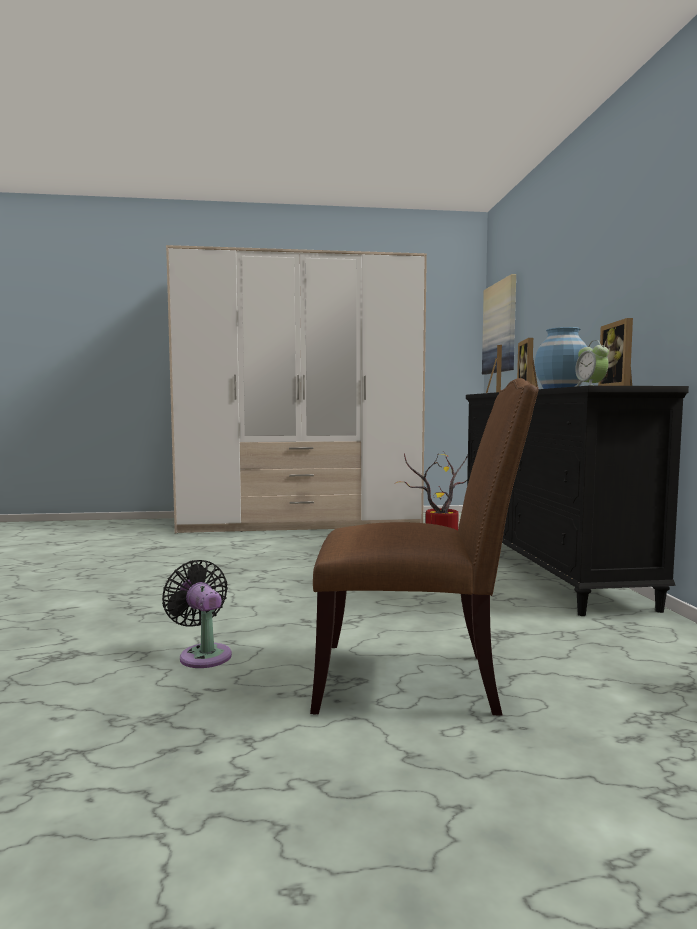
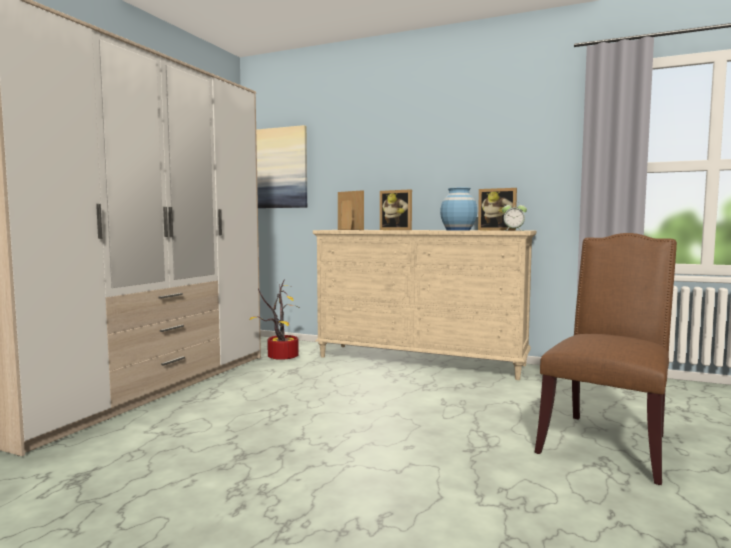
camera: 60 degrees left, 0 degrees up
black fan [162,560,232,668] -> none
black dresser [466,386,689,616] -> beige dresser [313,230,536,380]

